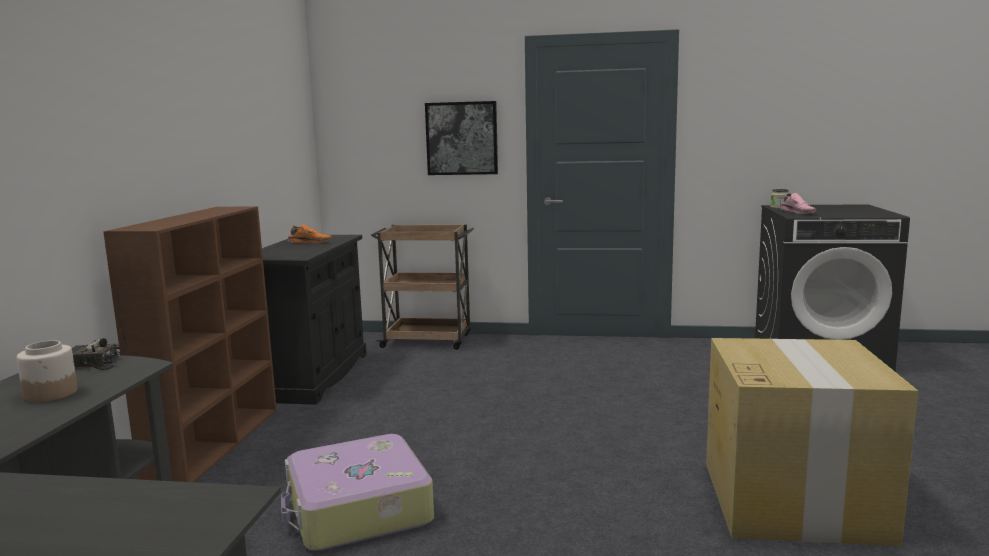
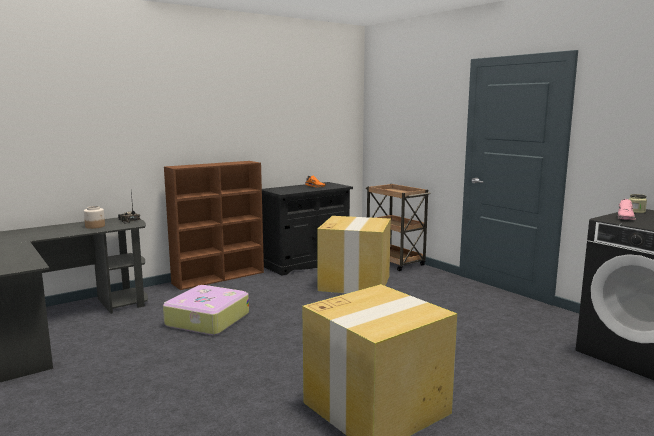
camera: 45 degrees right, 0 degrees up
picture [425,101,498,175] -> none
none -> cardboard box [317,216,391,293]

